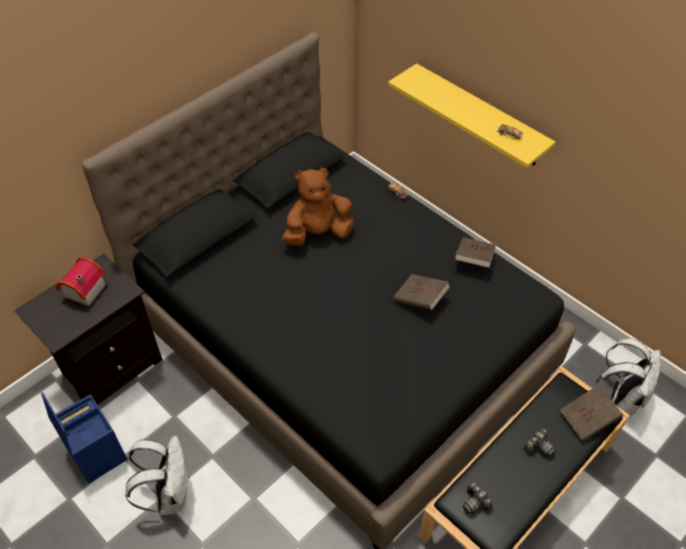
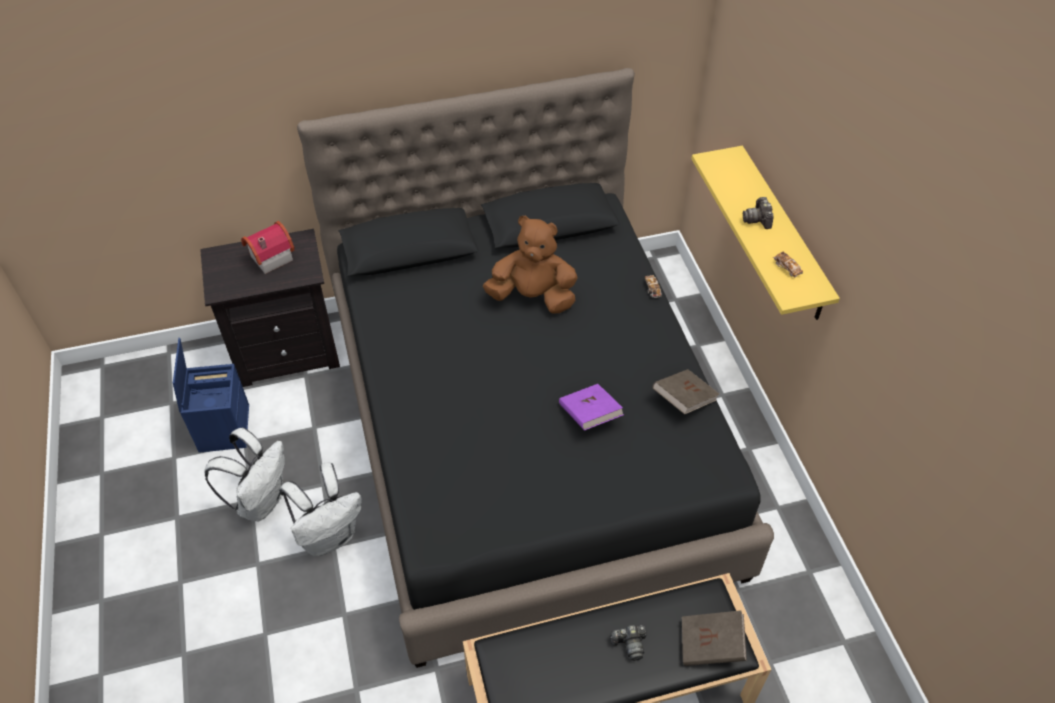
camera: 30 degrees right, 0 degrees up
brown book [393,274,450,310] -> purple book [559,384,624,431]
camera [463,482,492,515] -> camera moved to [743,197,773,229]
white backpack [596,338,661,416] -> white backpack moved to [279,462,362,556]

